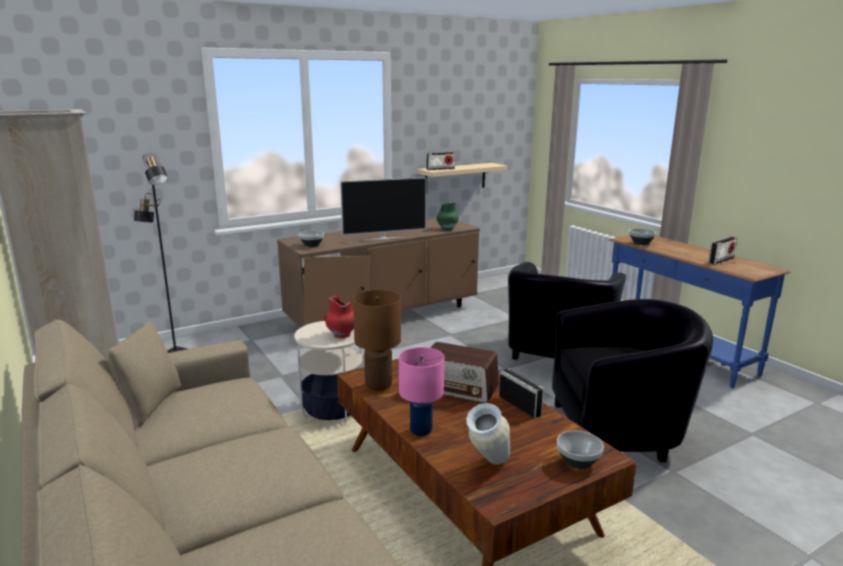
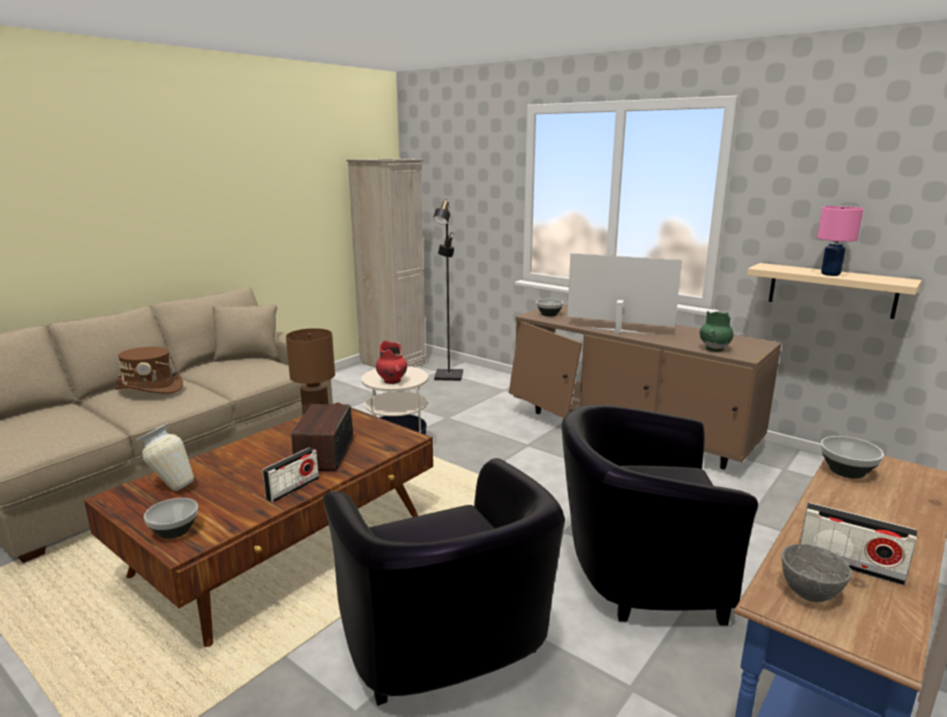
camera: 70 degrees right, 0 degrees up
television [340,177,427,240] -> television turned 150 degrees clockwise [567,253,682,334]
pink table lamp [399,347,444,436] -> pink table lamp moved to [817,206,864,276]
radio [427,152,455,170] -> none
none -> brown hat [115,347,183,393]
none -> grey bowl [782,544,852,602]

